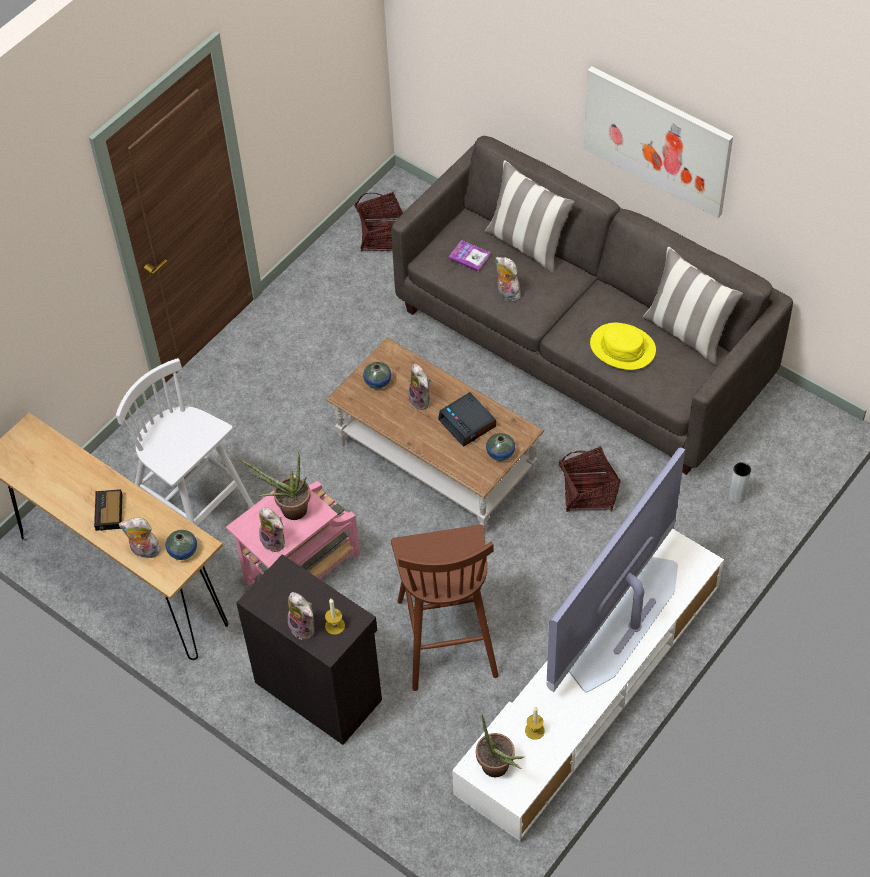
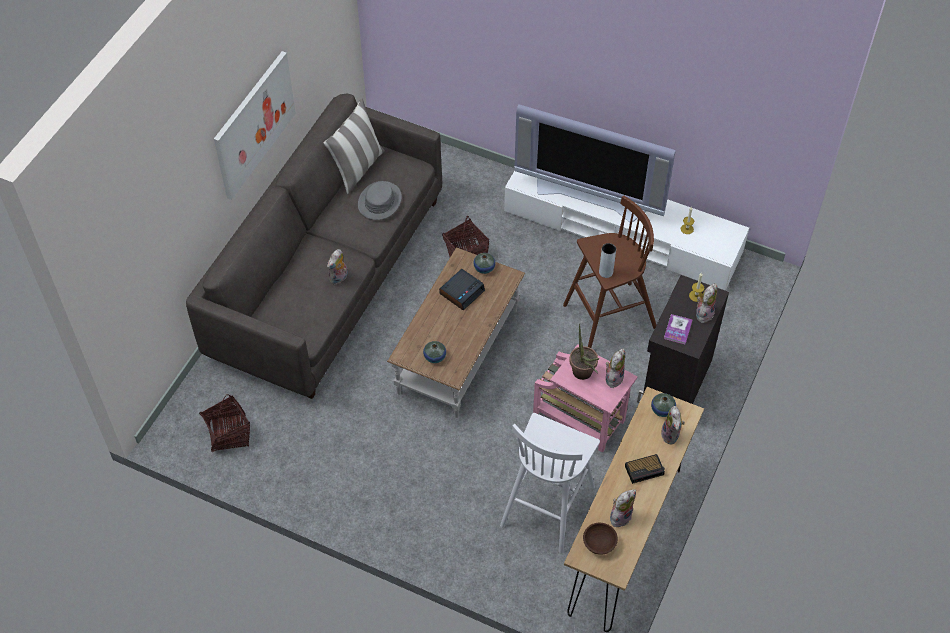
camera: 105 degrees left, 0 degrees up
plush toy [408,364,431,410] -> plush toy moved to [610,489,636,527]
book [448,240,490,272] -> book moved to [664,314,692,345]
potted plant [476,714,524,777] -> none
pillow [485,160,575,274] -> none
yellow hat [590,323,656,370] -> grey hat [358,181,402,220]
grey vase [729,462,751,503] -> grey vase moved to [599,243,616,278]
none -> brown bowl [583,523,618,555]

